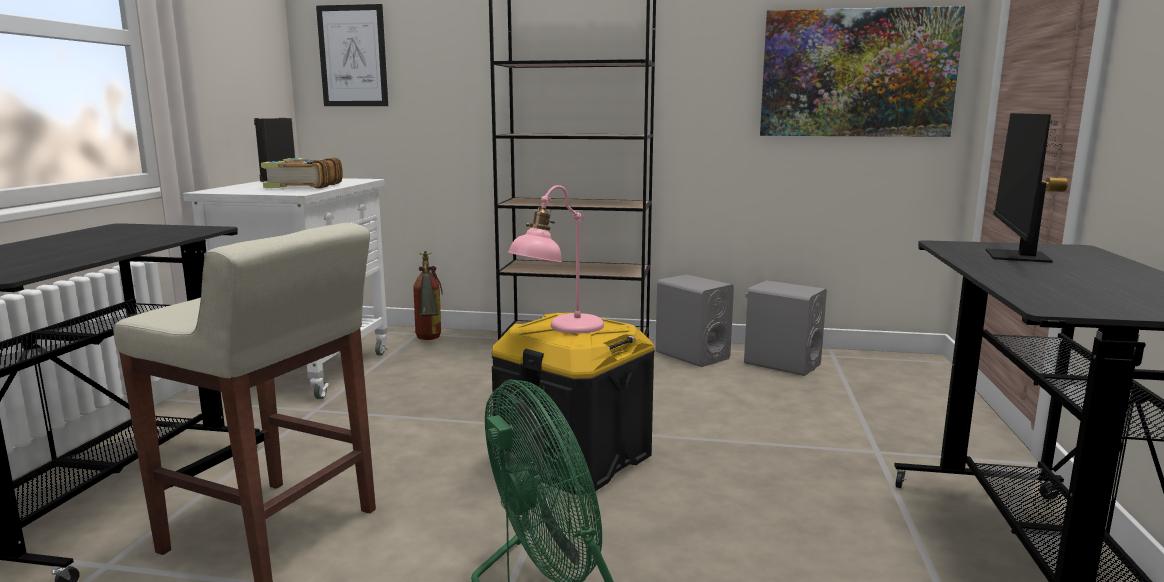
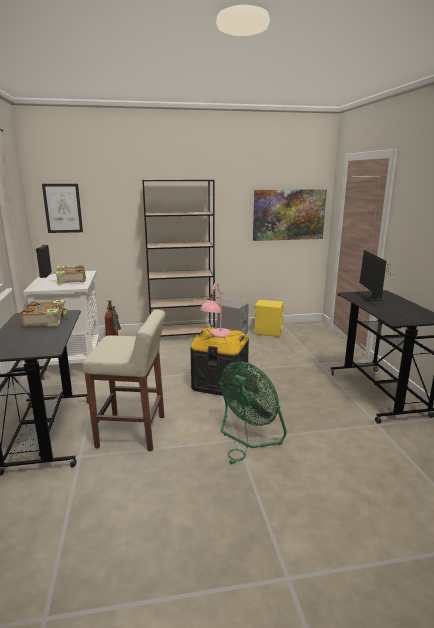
camera: 20 degrees left, 5 degrees up
grey speaker [744,280,827,376] -> yellow speaker [254,300,284,337]
none -> book [20,300,70,327]

